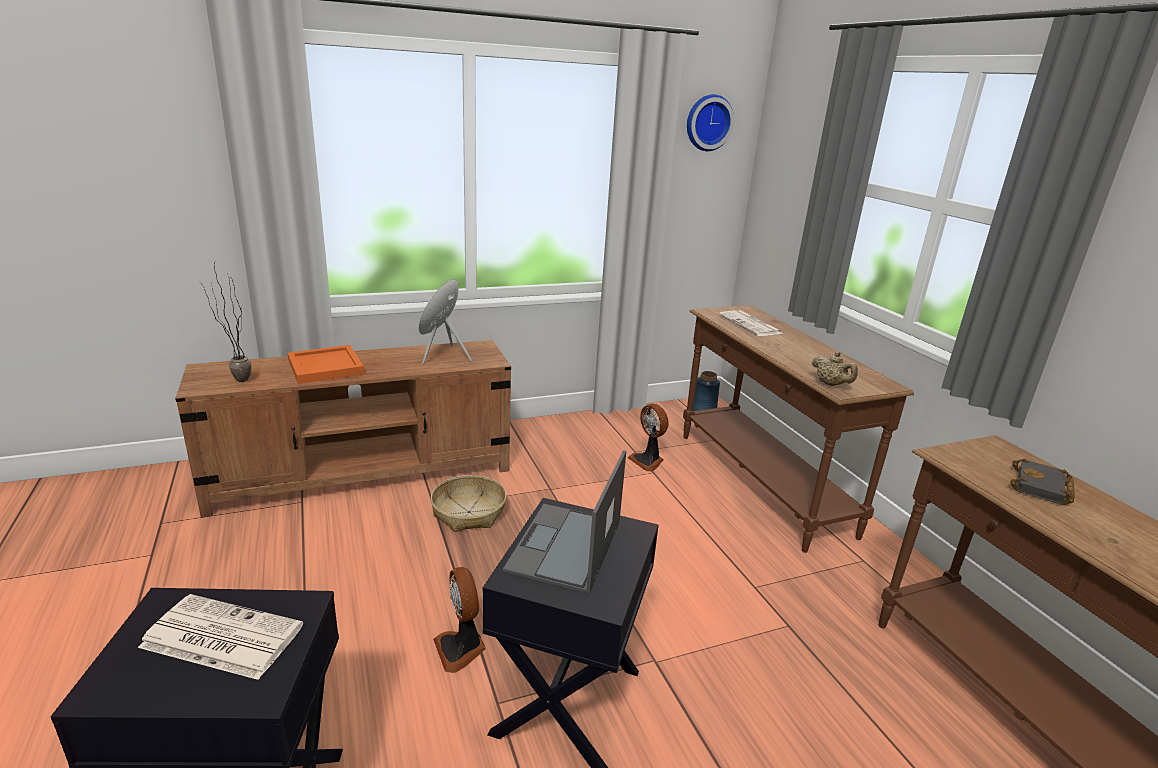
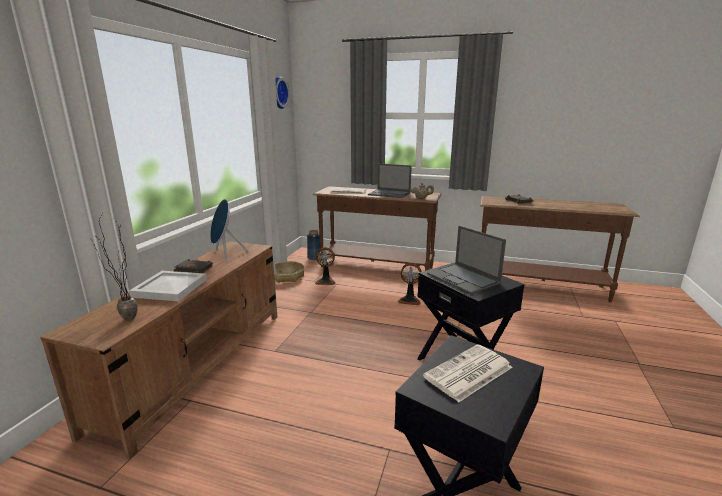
camera: 50 degrees left, 5 degrees down
orange tray [288,345,364,384] -> white tray [129,271,207,301]
basket [431,475,507,532] -> basket moved to [274,261,305,283]
fan [433,567,486,673] -> fan moved to [398,263,421,305]
none -> black book [174,259,213,273]
none -> laptop [368,164,412,198]

